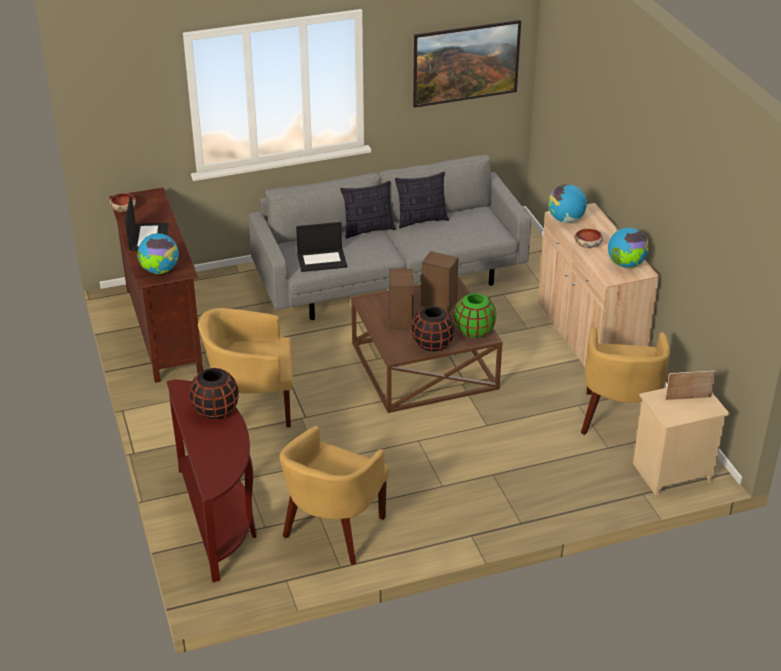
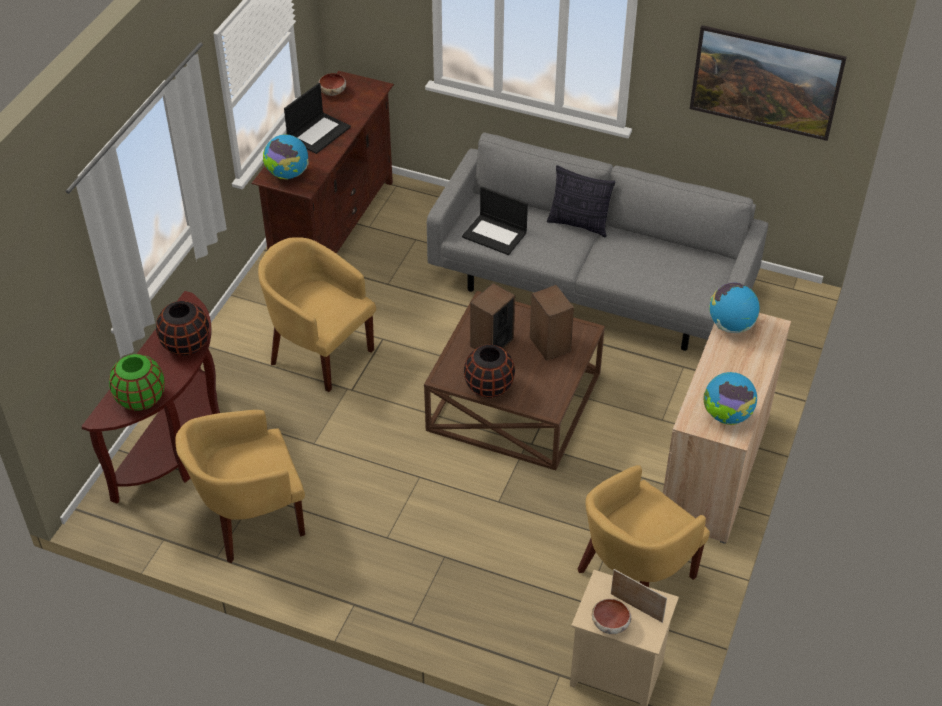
camera: 40 degrees right, 10 degrees up
pillow [395,172,449,228] -> none
green vase [454,293,496,338] -> green vase moved to [109,354,165,410]
bowl [575,228,603,248] -> bowl moved to [592,599,631,634]

